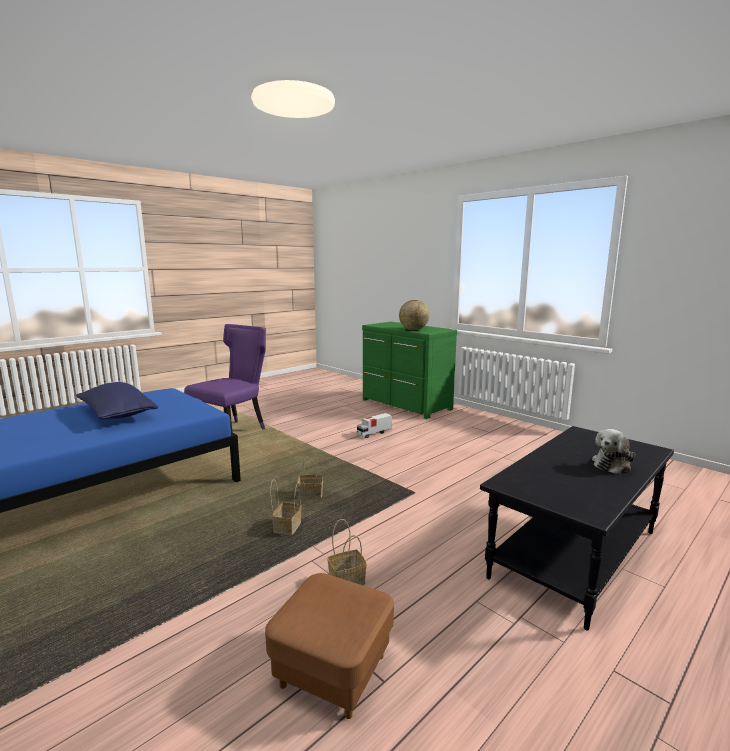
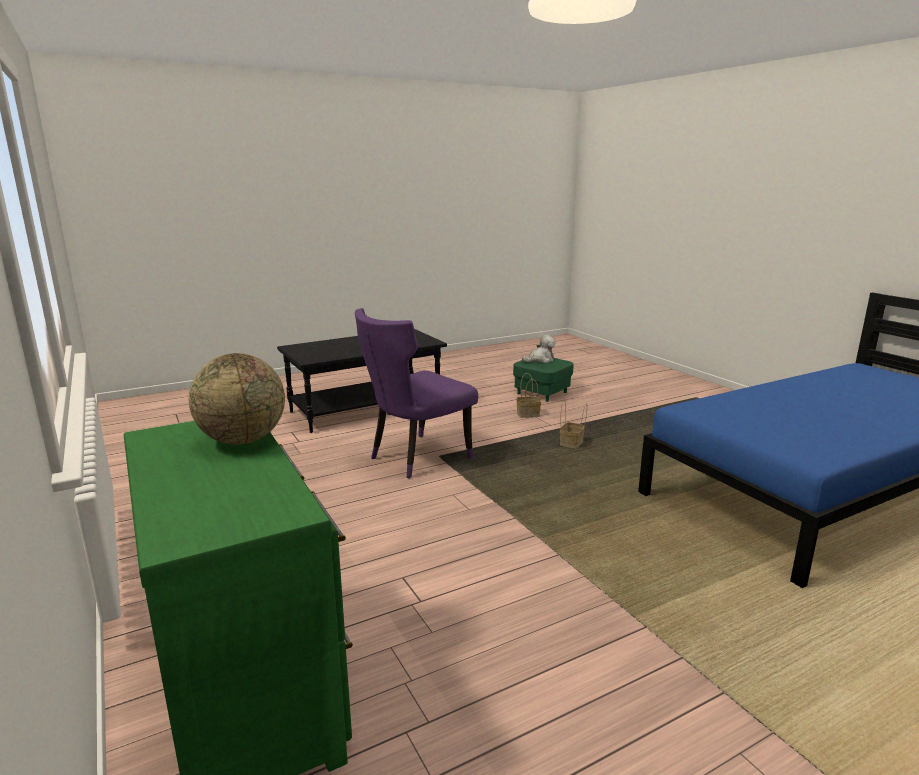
camera: 165 degrees left, 5 degrees up
blue pillow [76,382,158,419] -> none
purple chair [184,324,266,432] -> purple chair moved to [355,308,478,479]
brown ottoman [265,573,394,719] -> green ottoman [513,358,574,402]
basket [298,449,323,499] -> none
toy truck [357,413,392,438] -> none
plush toy [592,429,636,474] -> plush toy moved to [522,335,556,363]

